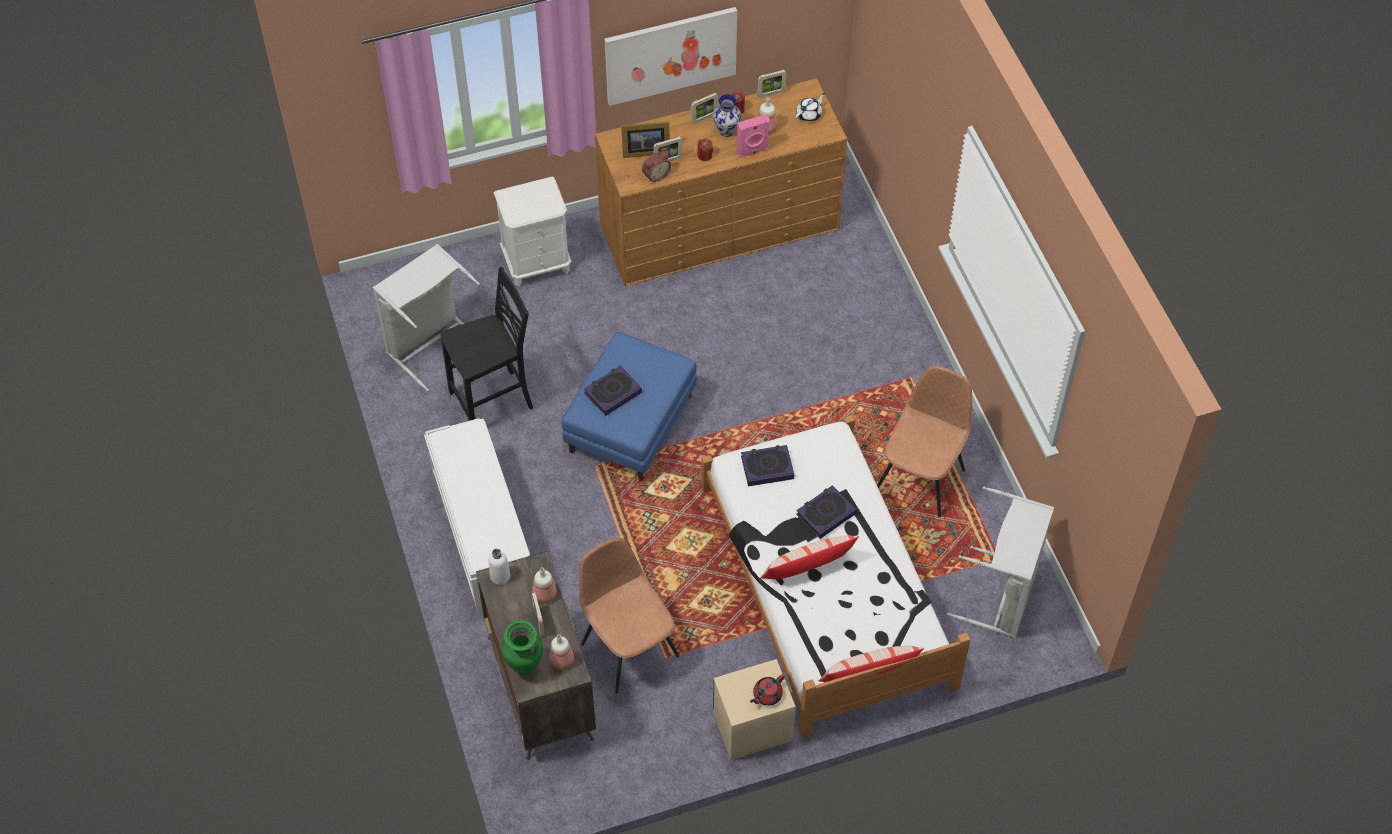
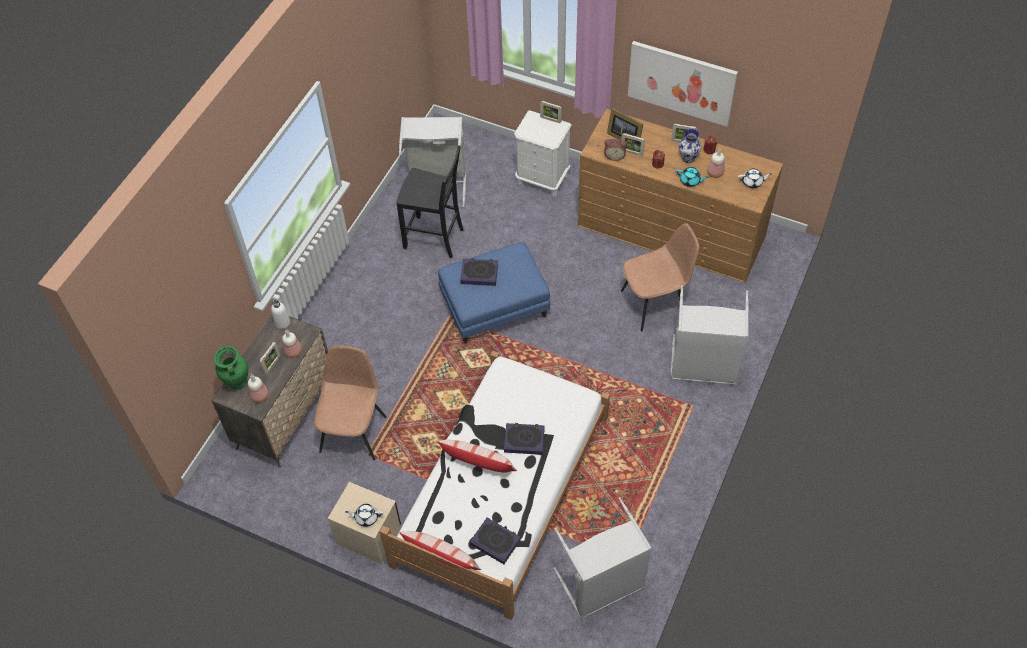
camera: 45 degrees right, 0 degrees up
white bench [424,419,530,614] -> none
pink speaker [737,114,770,158] -> turquoise teapot [676,167,709,187]
book [741,445,794,486] -> book moved to [470,518,521,564]
red teapot [750,674,785,706] -> white teapot [345,504,383,527]
picture frame [758,70,787,98] -> picture frame moved to [540,101,562,123]
brown chair [877,365,972,517] -> brown chair moved to [621,223,699,332]
none -> grey laundry basket [670,285,749,385]

